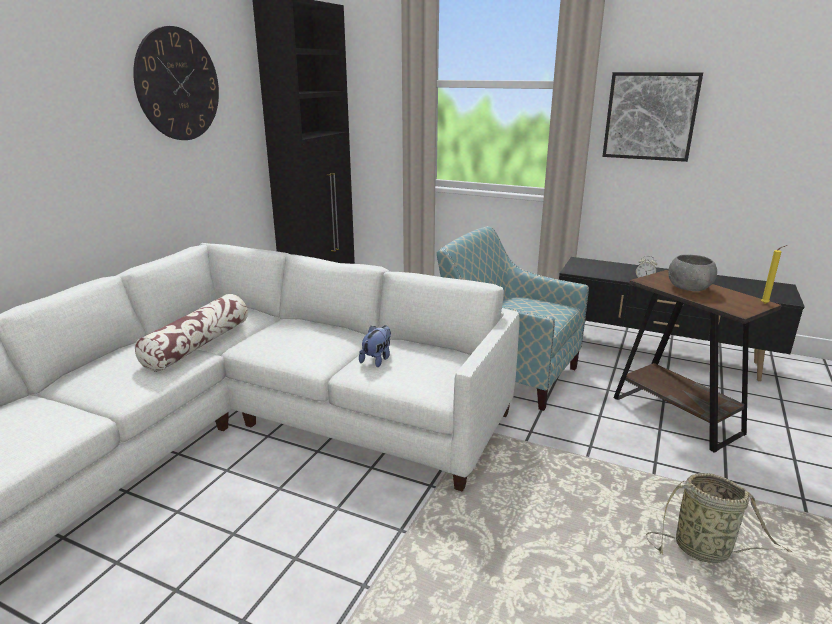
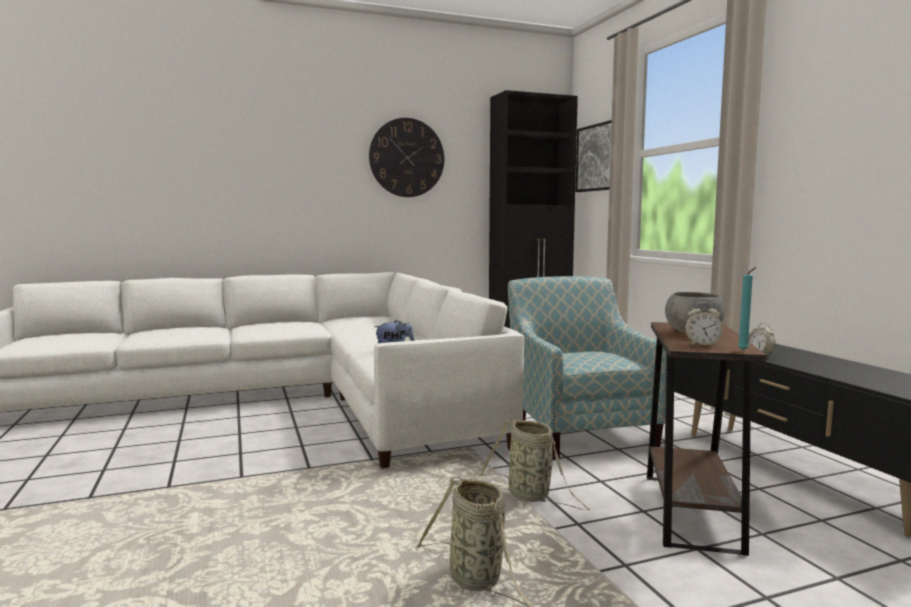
camera: 45 degrees right, 15 degrees down
pillow [135,294,248,372] -> none
picture [602,72,703,162] -> picture moved to [575,120,612,192]
yellow candle [761,245,787,304] -> turquoise candle [738,267,756,350]
none -> basket [480,419,590,510]
none -> alarm clock [685,302,723,346]

